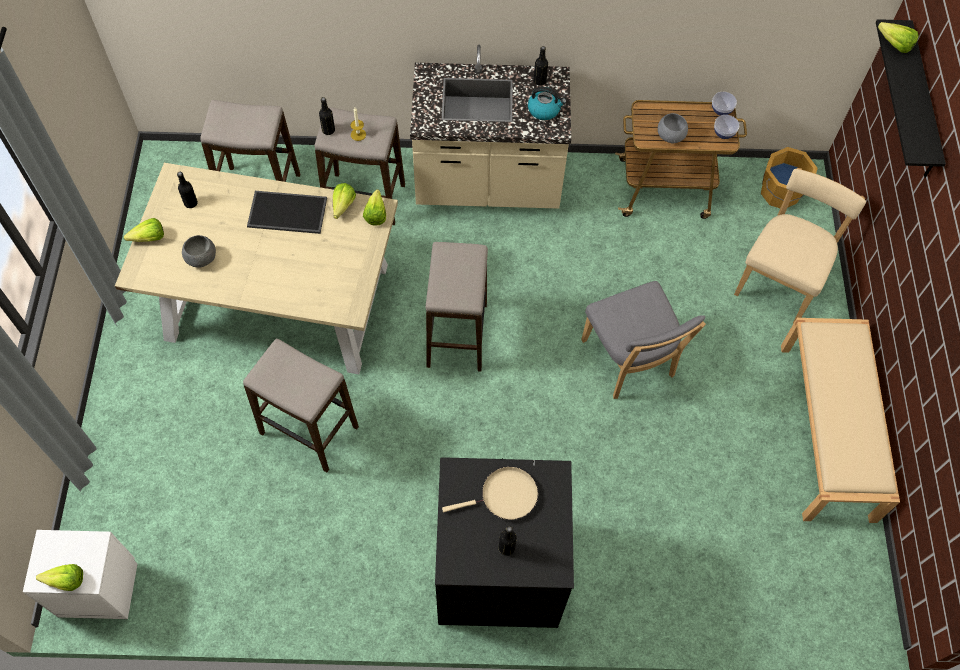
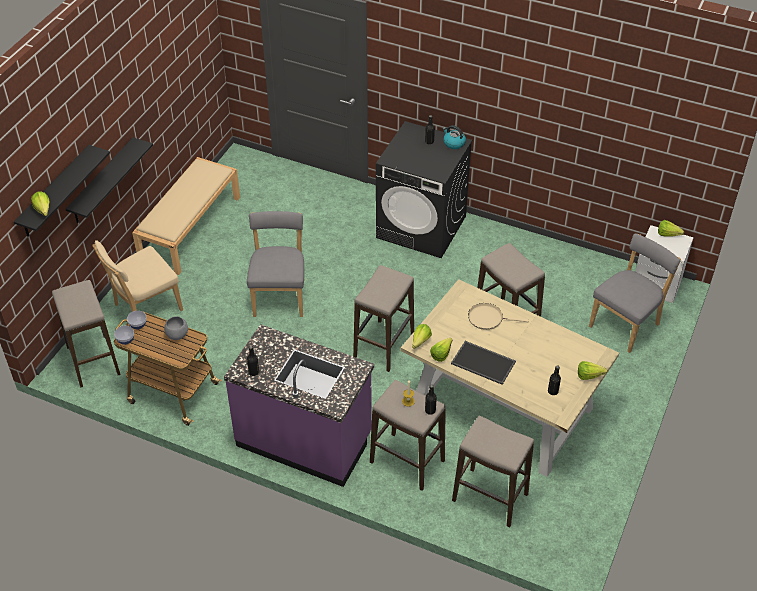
camera: 155 degrees left, 15 degrees down
grey bowl [182,235,216,268] -> none
beige counter [410,45,571,209] -> purple counter [224,324,374,487]
beige frying pan [442,466,538,520] -> beige frying pan moved to [468,303,529,330]
kettle [528,87,567,120] -> kettle moved to [443,125,466,149]
orange bucket [761,147,818,208] -> stool [52,280,121,387]
none -> black shelf [66,137,153,223]
none -> grey chair [589,233,681,353]

